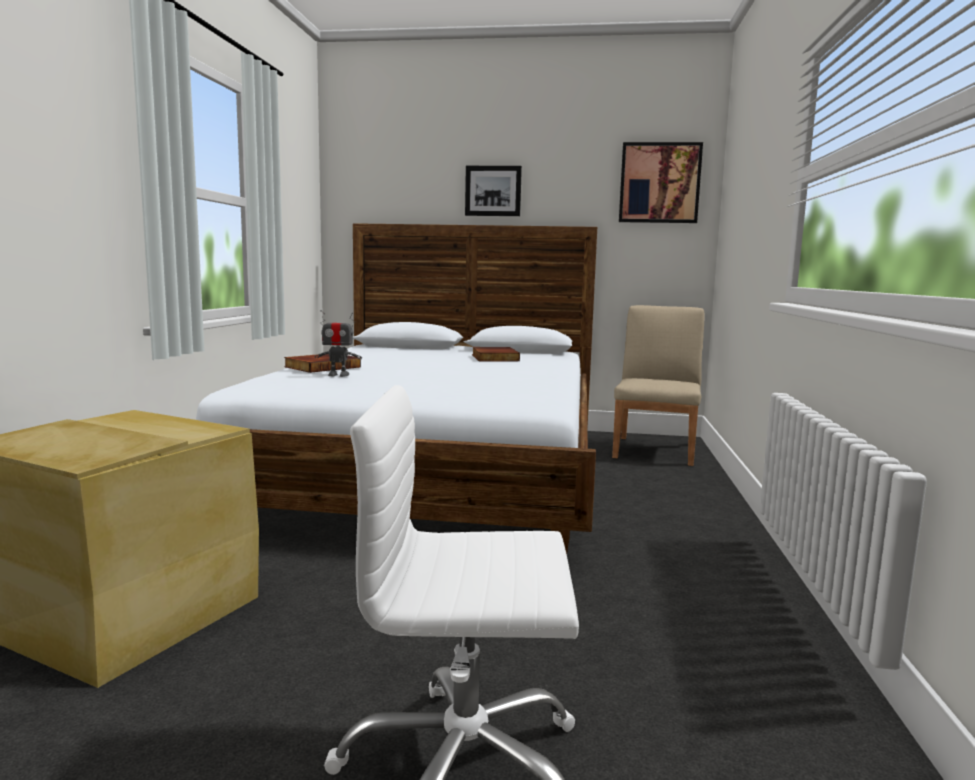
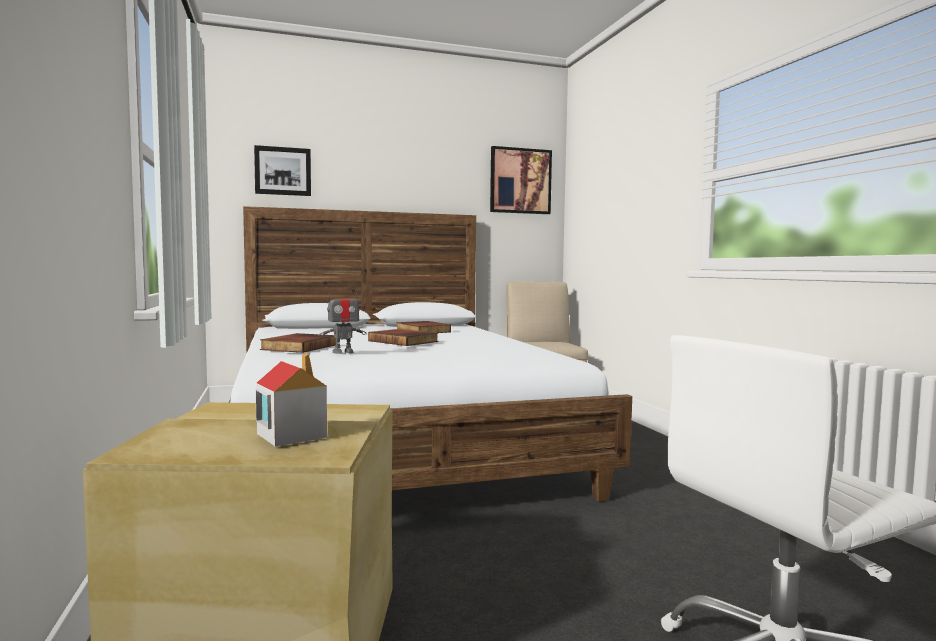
camera: 25 degrees left, 5 degrees down
picture [465,166,522,216] -> picture moved to [254,145,311,196]
none -> toy house [256,353,327,447]
none -> book [368,329,438,346]

